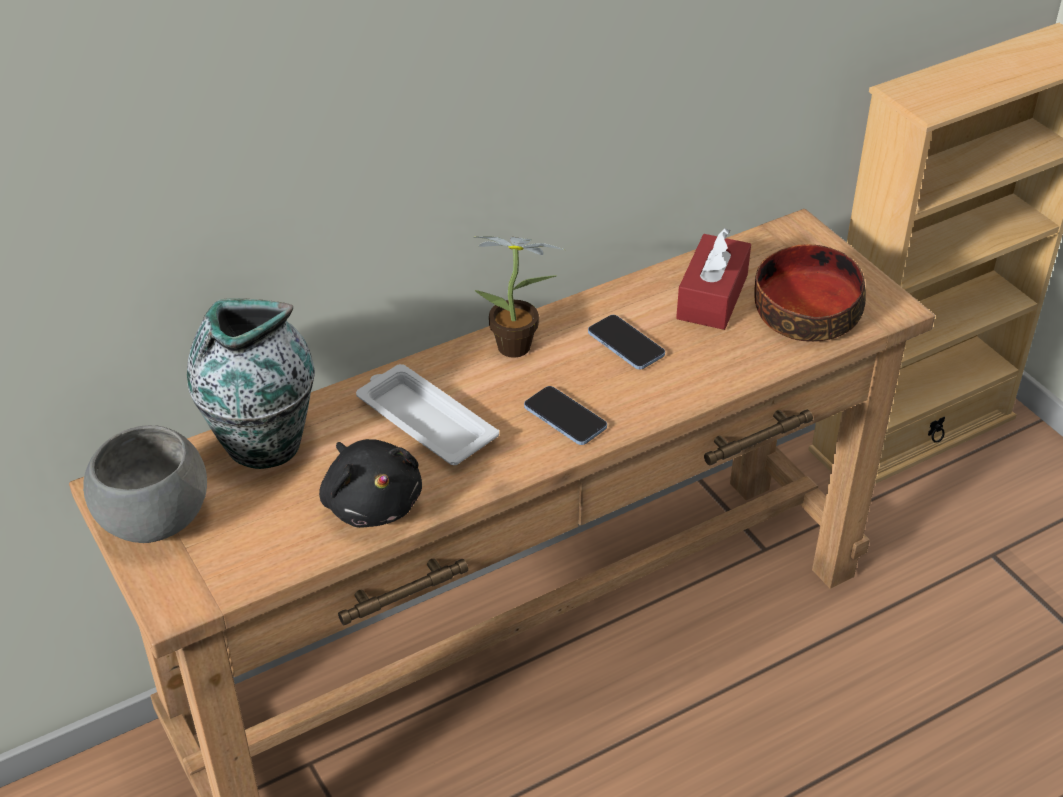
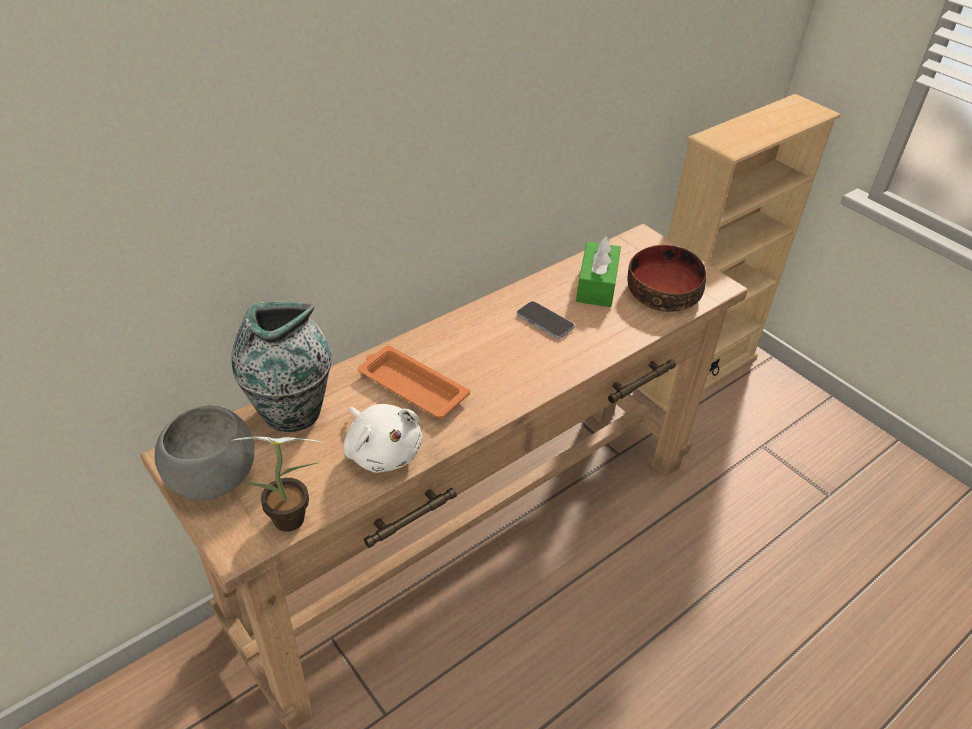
camera: 10 degrees left, 0 degrees up
black plush toy [319,439,422,528] -> white plush toy [343,404,422,473]
white tray [356,364,499,465] -> orange tray [358,346,470,418]
potted plant [474,236,565,358] -> potted plant moved to [231,437,323,532]
phone [524,386,607,445] -> none
red tissue box [676,228,751,330] -> green tissue box [576,236,621,307]

